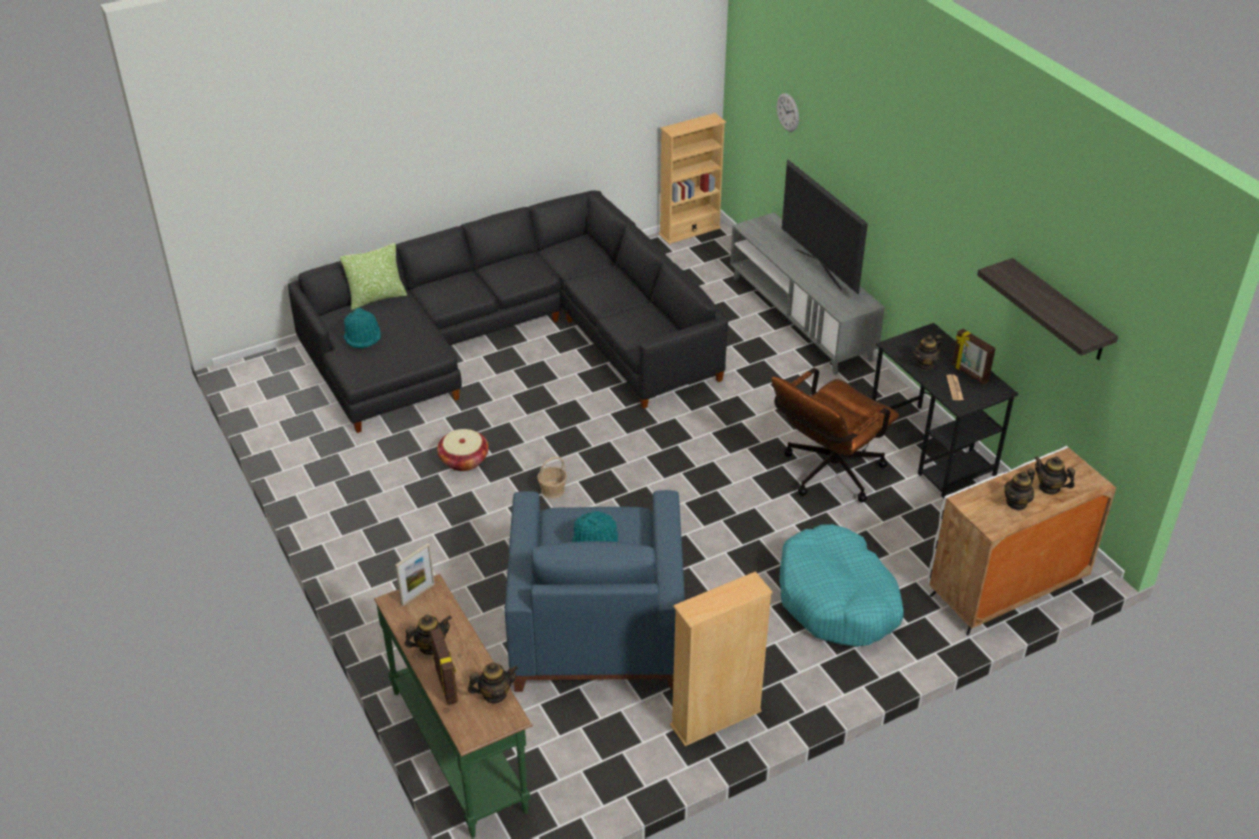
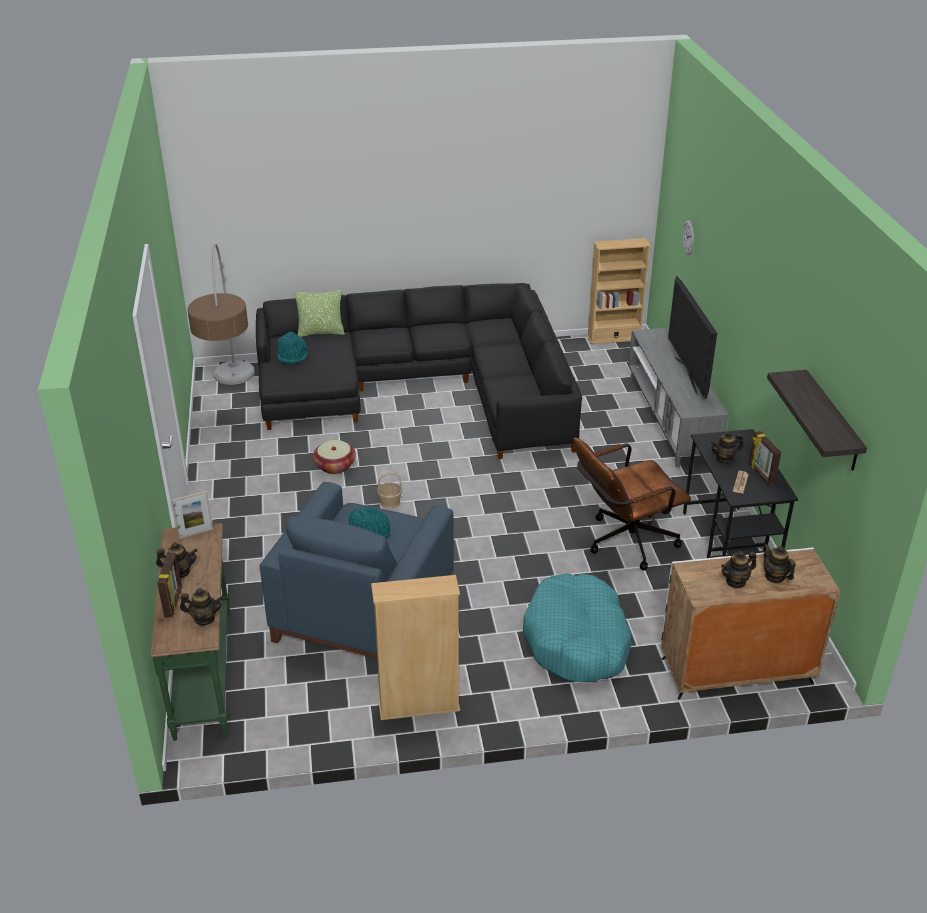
camera: 20 degrees right, 5 degrees down
none -> floor lamp [187,243,255,385]

